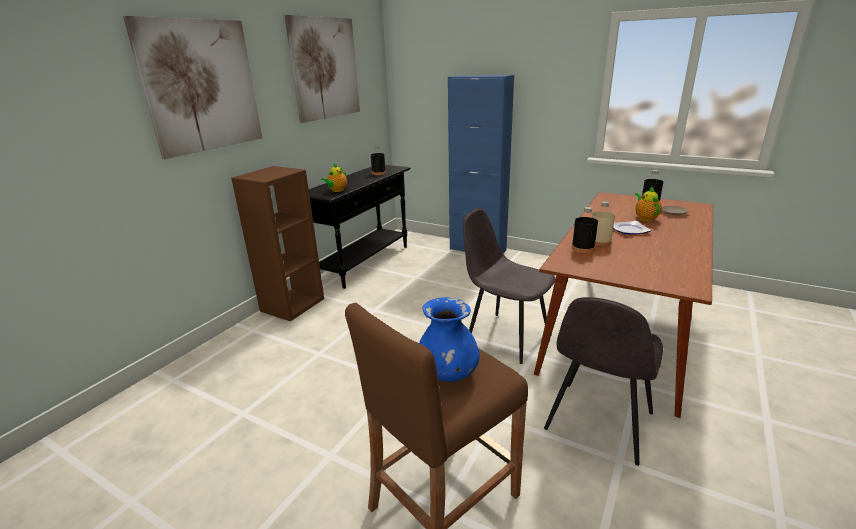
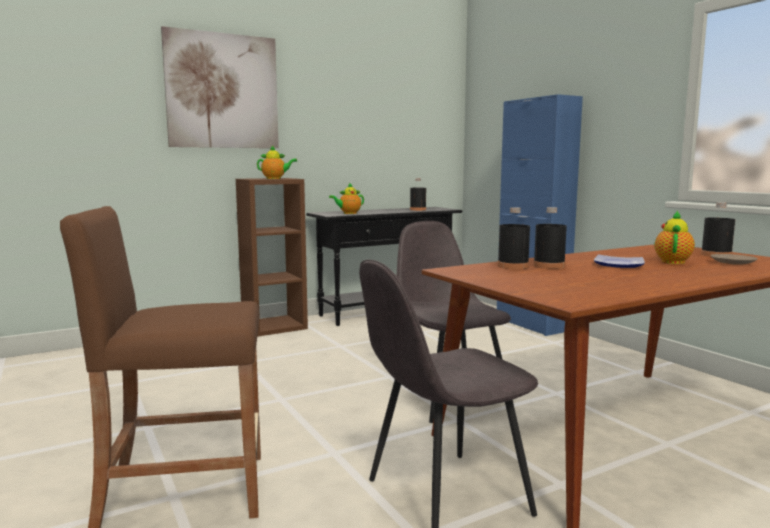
camera: 30 degrees right, 15 degrees down
picture [284,15,360,123] -> none
blue vase [419,297,480,382] -> none
beige bottle [592,202,615,247] -> black bottle [533,207,567,269]
none -> teapot [257,146,297,179]

